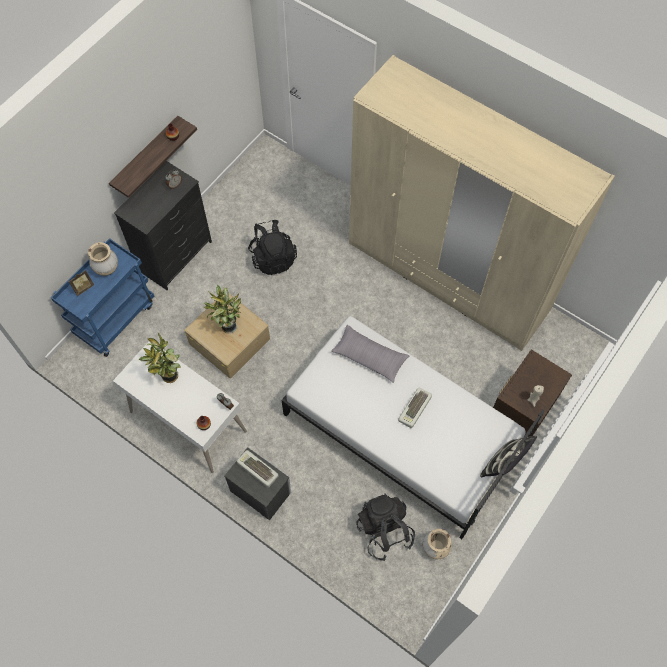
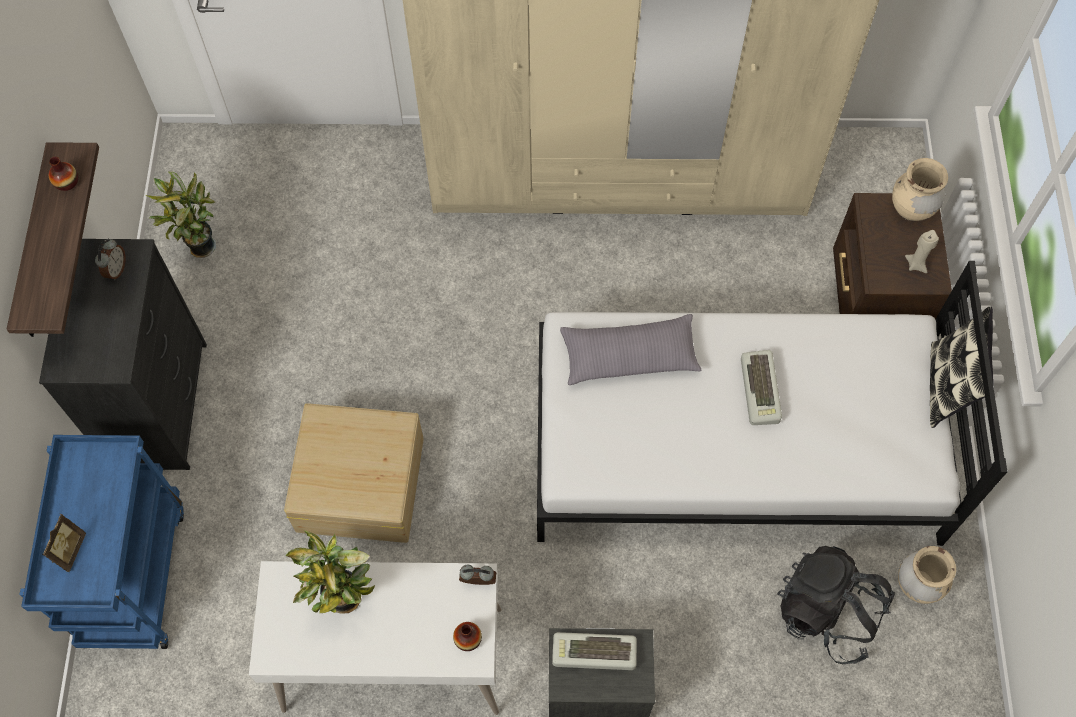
camera: 35 degrees left, 0 degrees up
beige vase [88,242,118,276] -> beige vase moved to [892,158,948,221]
potted plant [204,285,241,333] -> potted plant moved to [146,171,216,258]
black backpack [248,220,297,275] -> none

